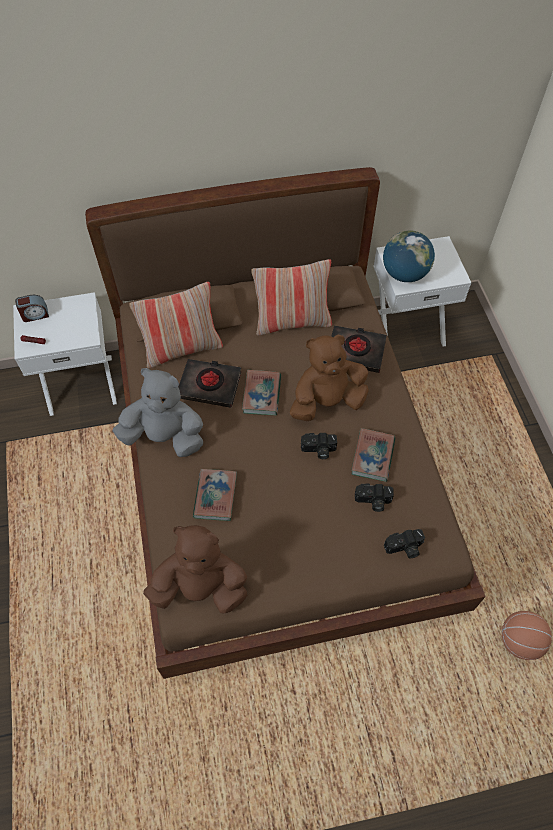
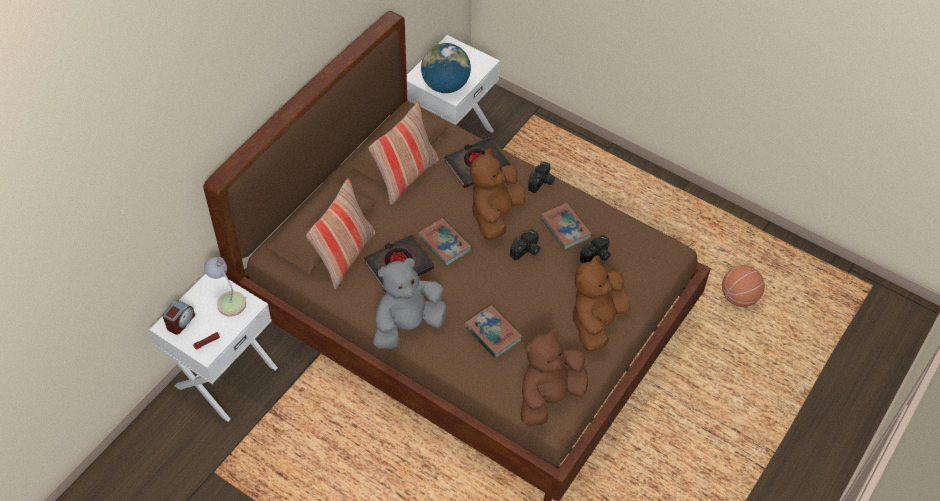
camera: 45 degrees left, 5 degrees down
camera [384,529,425,558] -> camera moved to [528,161,555,193]
none -> table lamp [204,257,246,317]
none -> brown plush toy [572,255,630,352]

